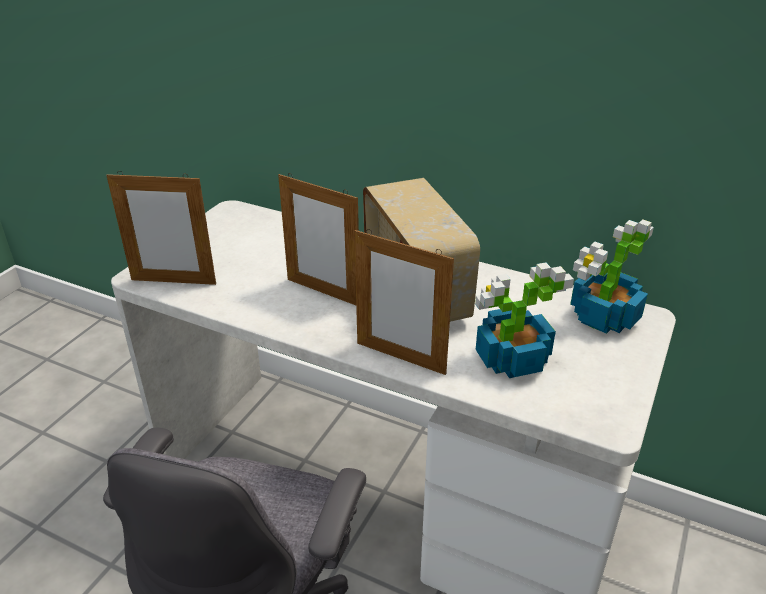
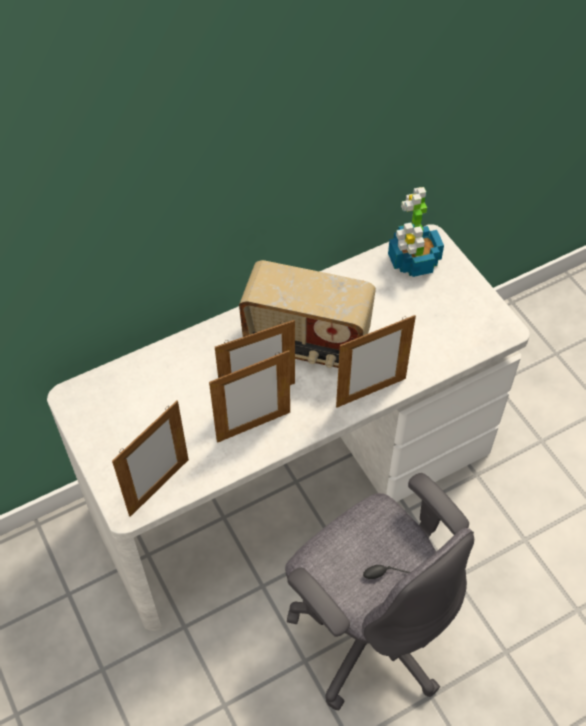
camera: 55 degrees left, 20 degrees up
potted plant [475,262,574,378] -> none
none -> picture frame [209,350,290,443]

